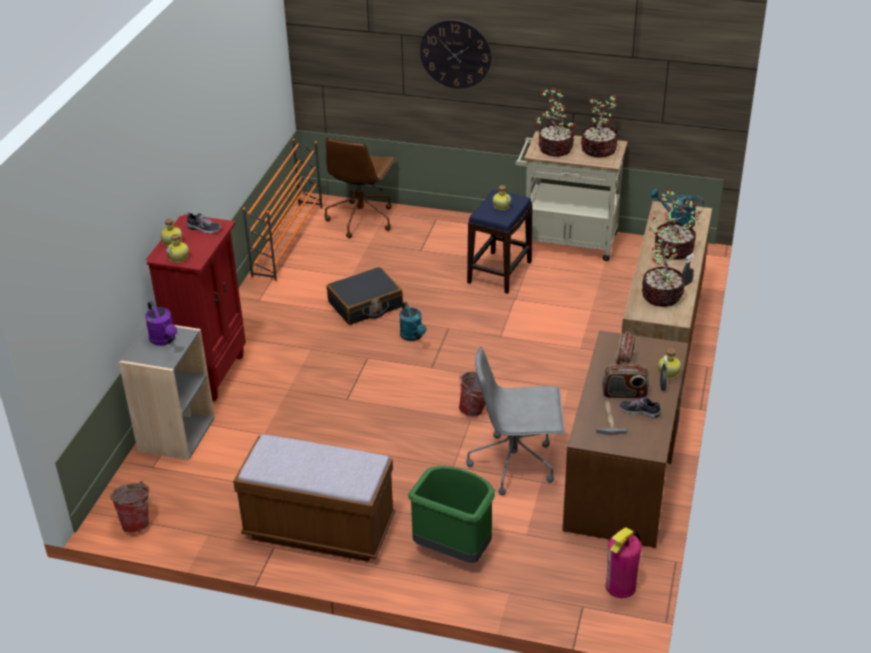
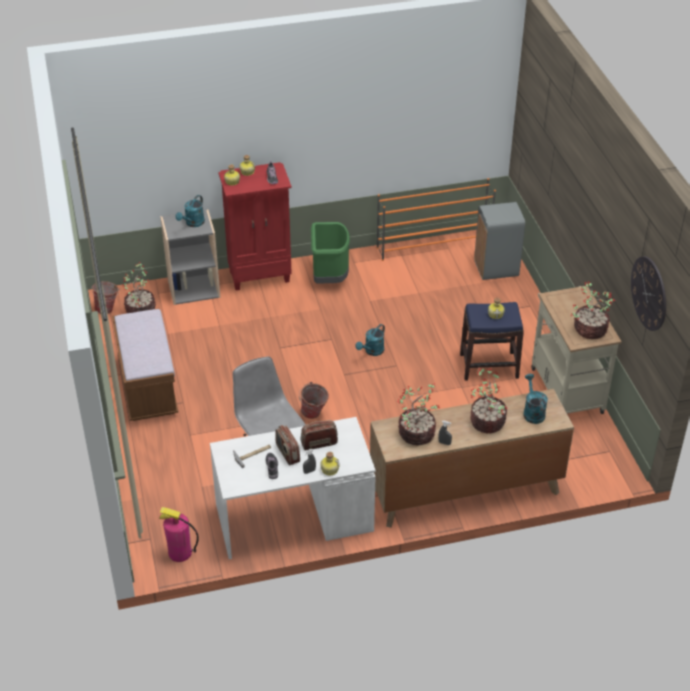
camera: 60 degrees right, 5 degrees up
purple watering can [145,301,177,346] -> turquoise watering can [175,195,205,227]
brown office chair [324,138,396,238] -> grey trash can [474,202,525,280]
black suitcase [326,267,403,325] -> none
green trash can [408,466,495,563] -> green trash can moved to [311,222,350,284]
wall clock [420,19,492,89] -> wall clock moved to [631,256,666,331]
potted plant [535,87,575,157] -> potted plant moved to [122,262,156,313]
brown desk [562,330,688,548] -> white desk [210,417,376,559]

